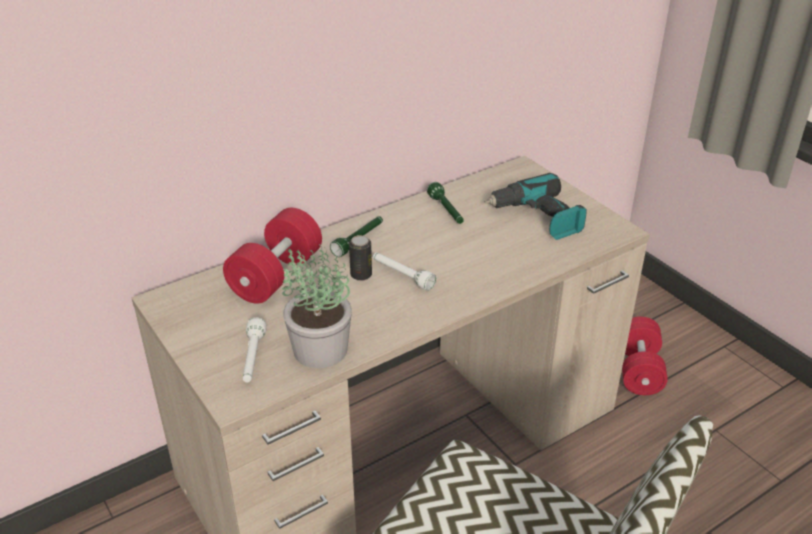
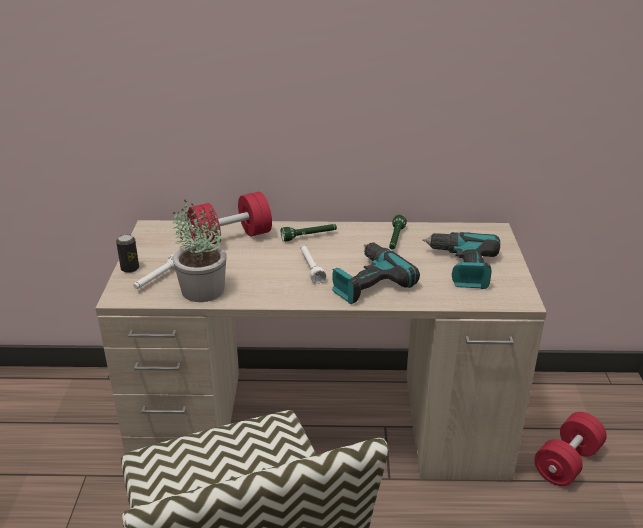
camera: 35 degrees right, 5 degrees down
can [349,235,372,281] -> can moved to [116,234,139,273]
none -> power drill [332,242,420,304]

